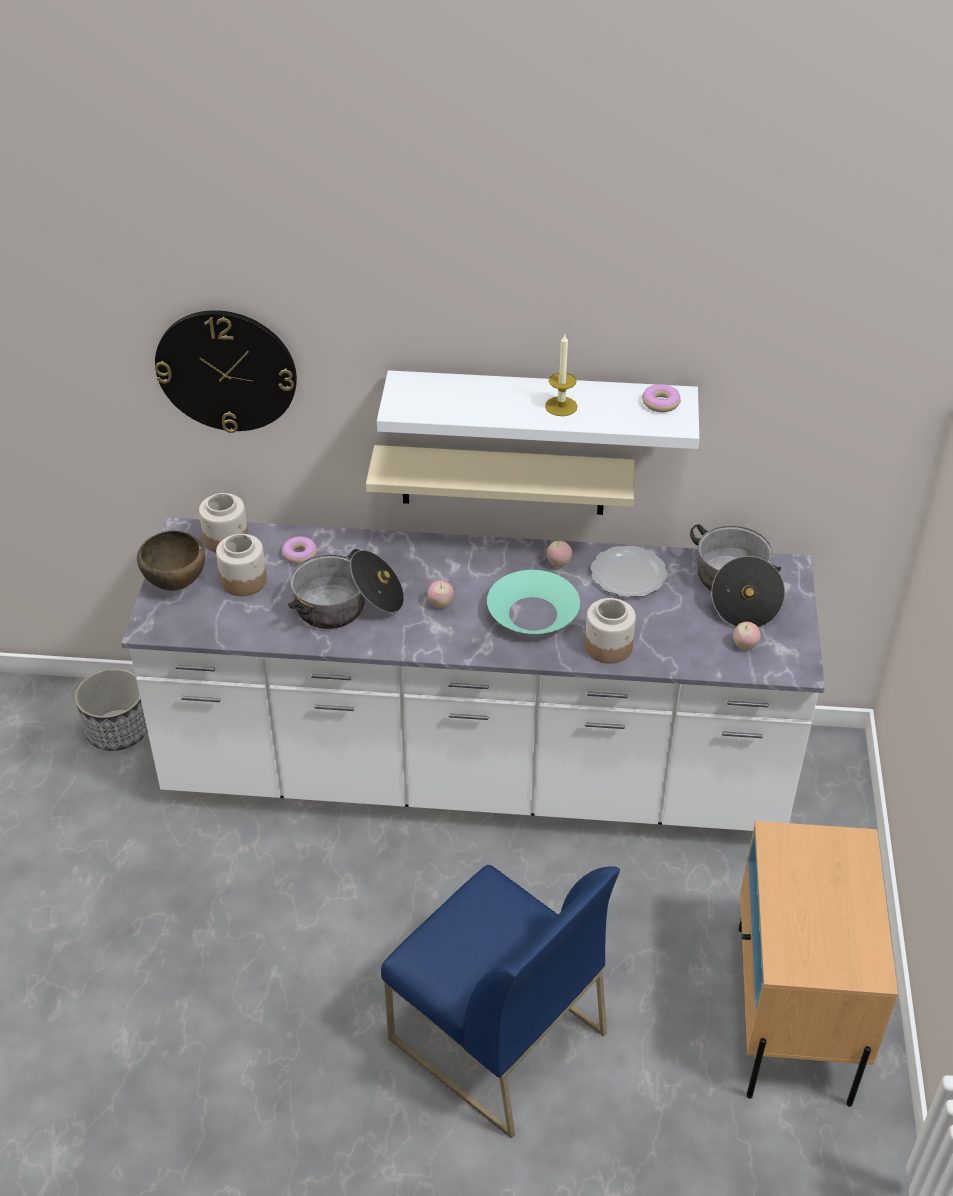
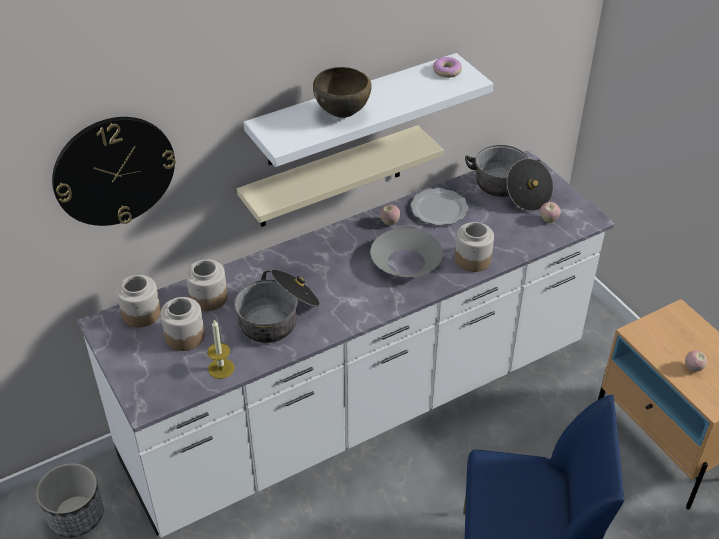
camera: 35 degrees left, 0 degrees up
brown bowl [137,531,205,591] -> brown bowl moved to [313,67,372,118]
donut [282,537,317,564] -> jar [186,259,228,311]
apple [428,581,454,608] -> apple moved to [685,350,707,372]
turquoise bowl [487,570,580,634] -> grey bowl [370,228,443,277]
candle [545,334,577,416] -> candle moved to [207,320,235,379]

